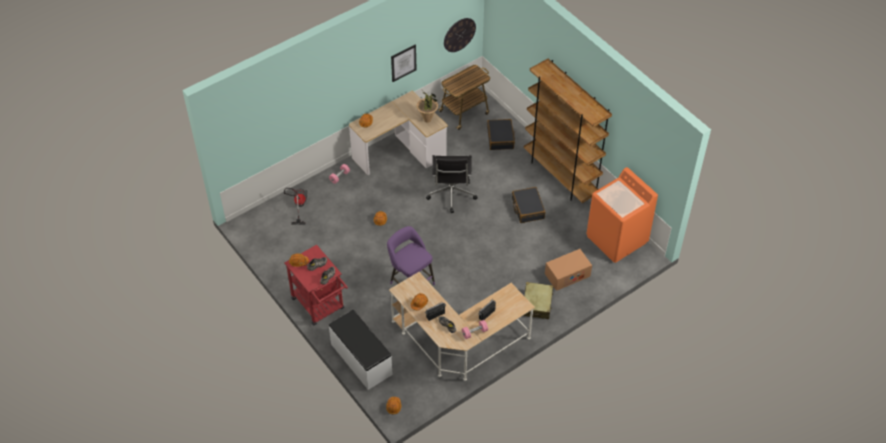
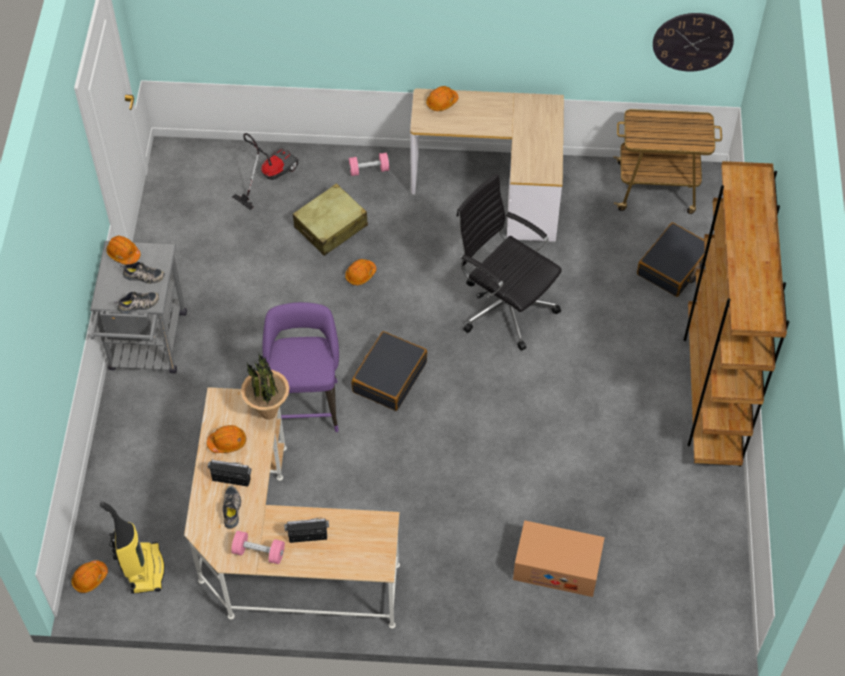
camera: 40 degrees right, 5 degrees up
red cart [284,245,348,326] -> grey cart [90,241,187,374]
white bench [328,310,393,390] -> none
picture [391,45,417,82] -> none
potted plant [417,91,438,123] -> potted plant moved to [241,354,289,420]
black office chair [426,155,477,213] -> black office chair turned 90 degrees clockwise [456,174,562,351]
black suitcase [512,187,545,223] -> black suitcase moved to [352,331,427,411]
beige suitcase [523,282,553,319] -> beige suitcase moved to [293,183,368,256]
orange washing machine [586,167,658,263] -> none
none -> vacuum cleaner [100,501,165,594]

